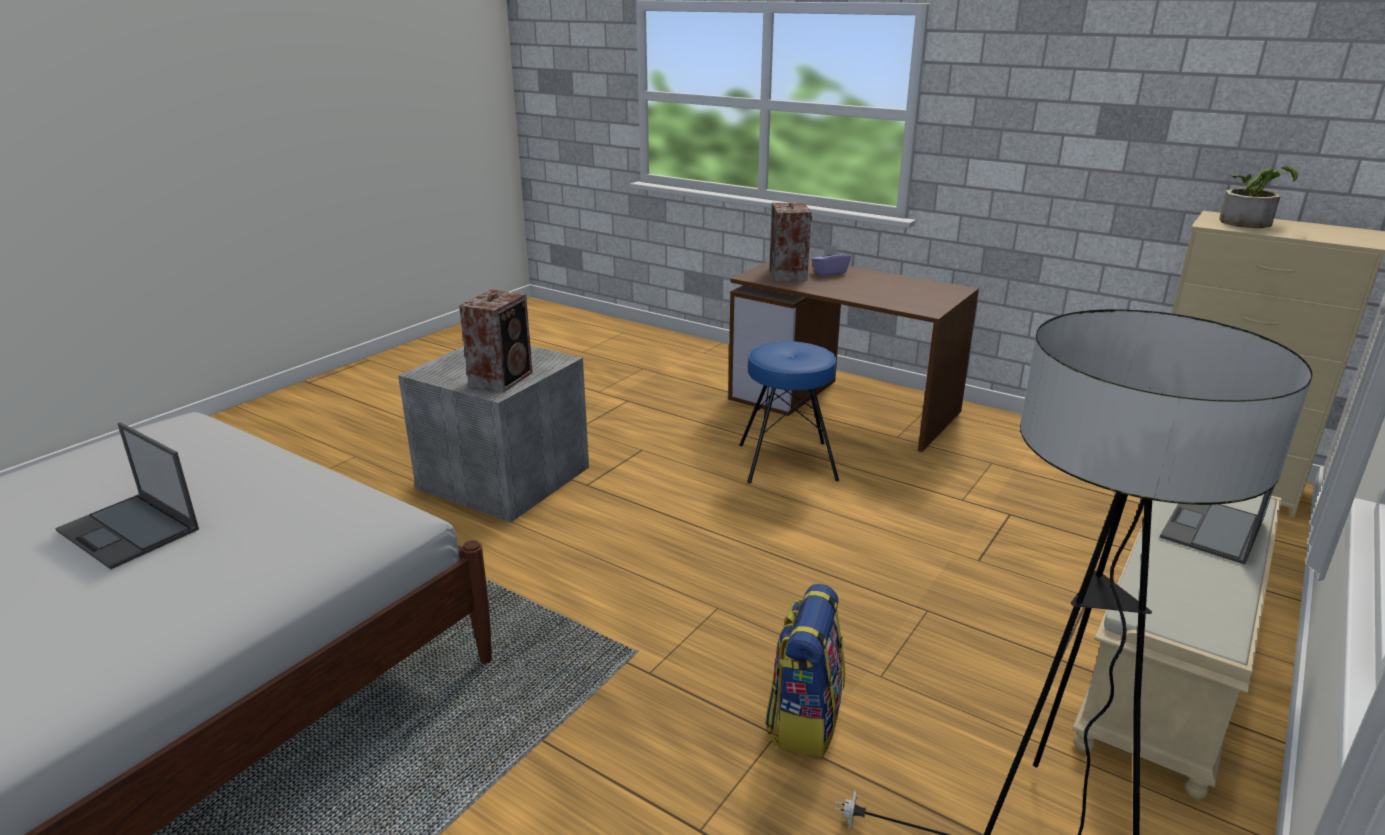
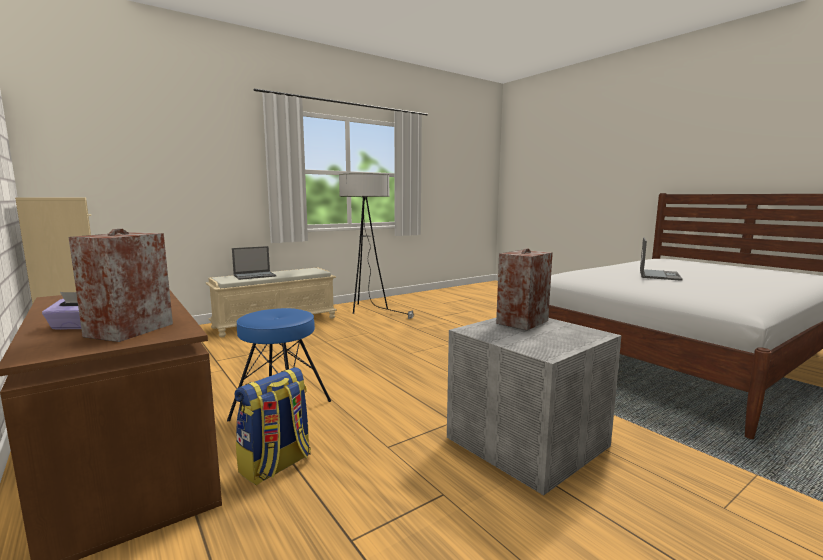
camera: 160 degrees left, 15 degrees down
laptop [55,422,199,569] -> laptop turned 60 degrees clockwise [640,237,683,281]
backpack [765,584,845,757] -> backpack moved to [235,367,311,485]
potted plant [1219,166,1298,228] -> none

